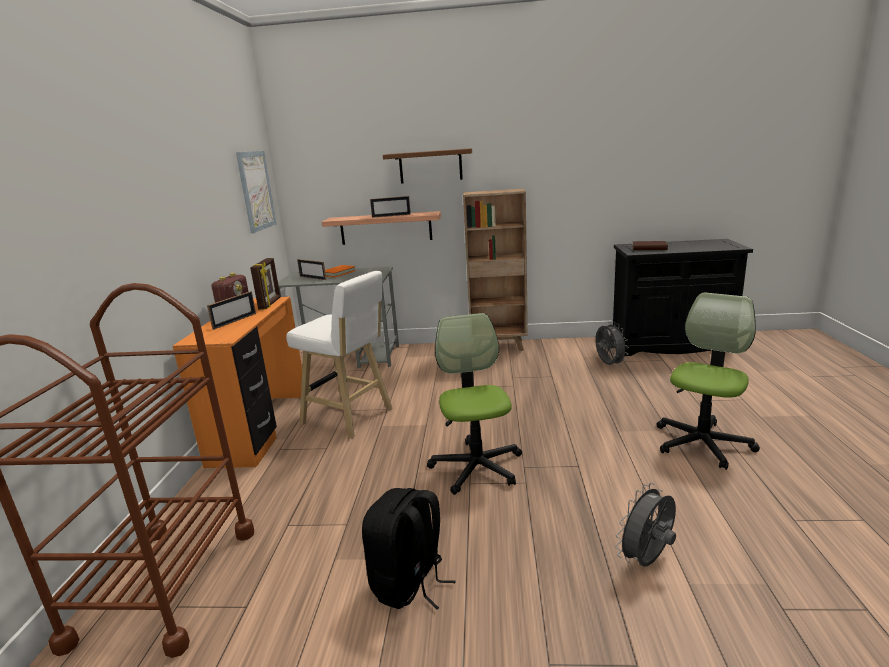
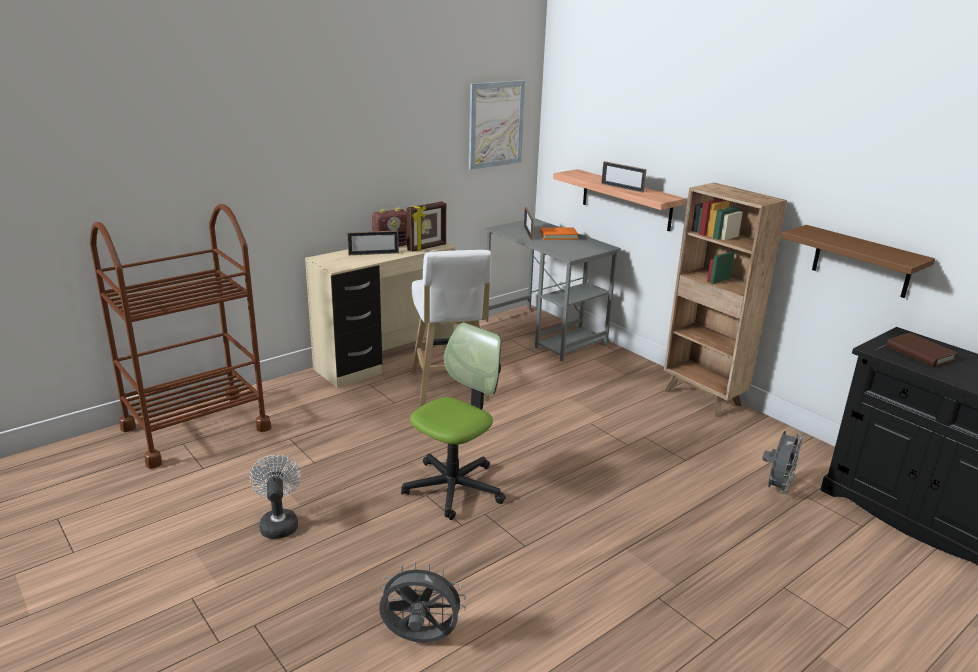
camera: 45 degrees right, 5 degrees up
orange desk [173,297,302,468] -> beige desk [305,242,456,388]
black backpack [362,488,456,609] -> white fan [249,455,301,539]
brown shelf [383,148,472,183] -> brown shelf moved to [781,225,935,298]
office chair [656,292,760,470] -> none

